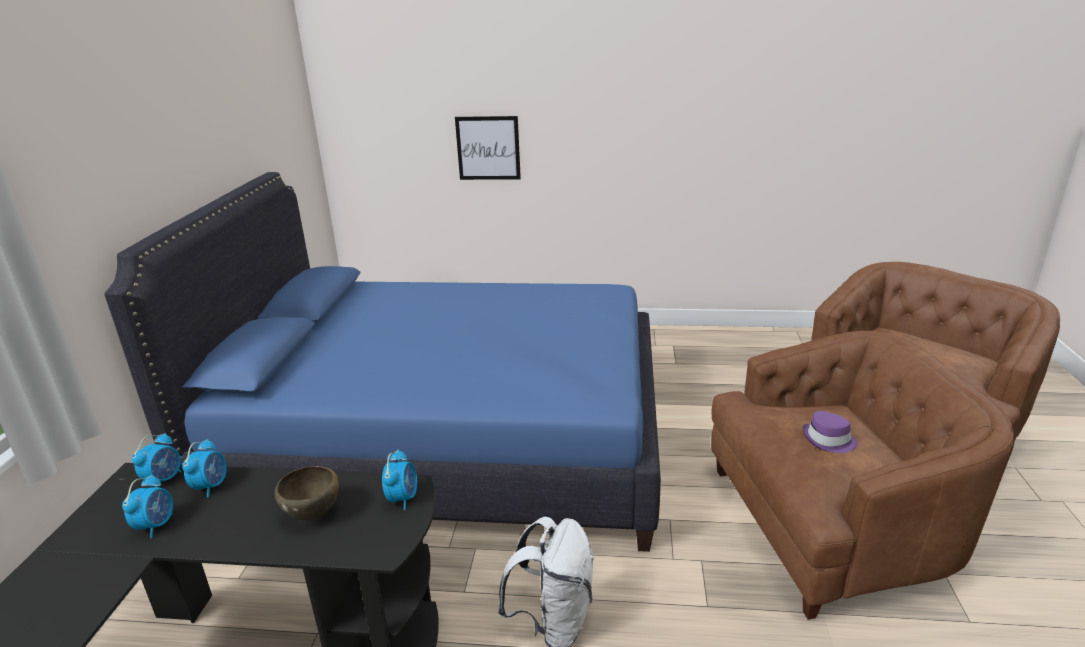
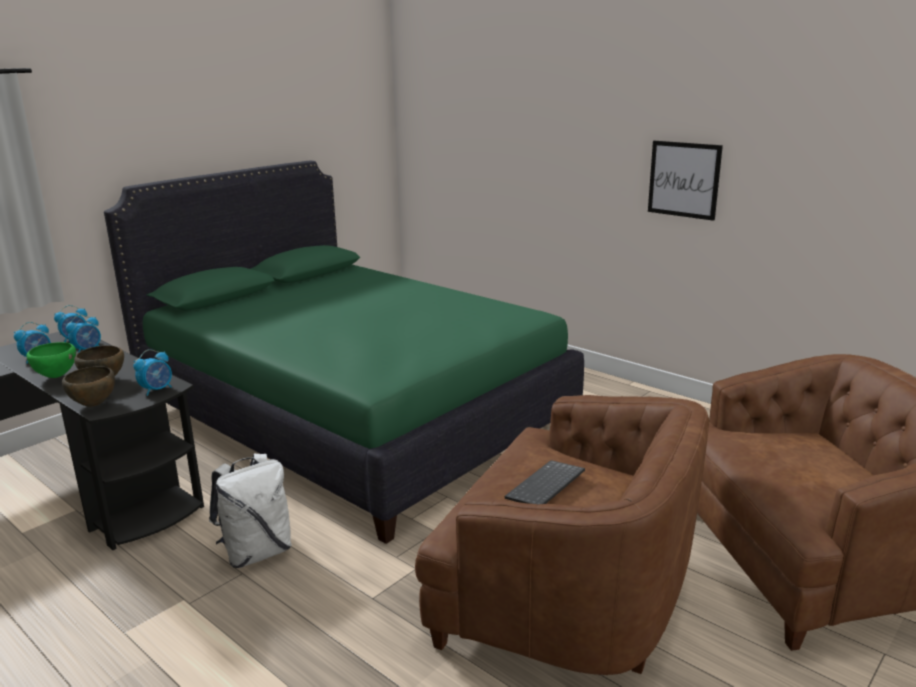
camera: 35 degrees right, 5 degrees down
blue bed [104,172,661,552] -> green bed [104,160,584,544]
picture [455,116,521,180] -> picture moved to [648,141,723,221]
purple hat [803,411,858,453] -> keyboard [505,460,585,505]
none -> green bowl [26,342,76,378]
none -> brown bowl [62,366,115,407]

